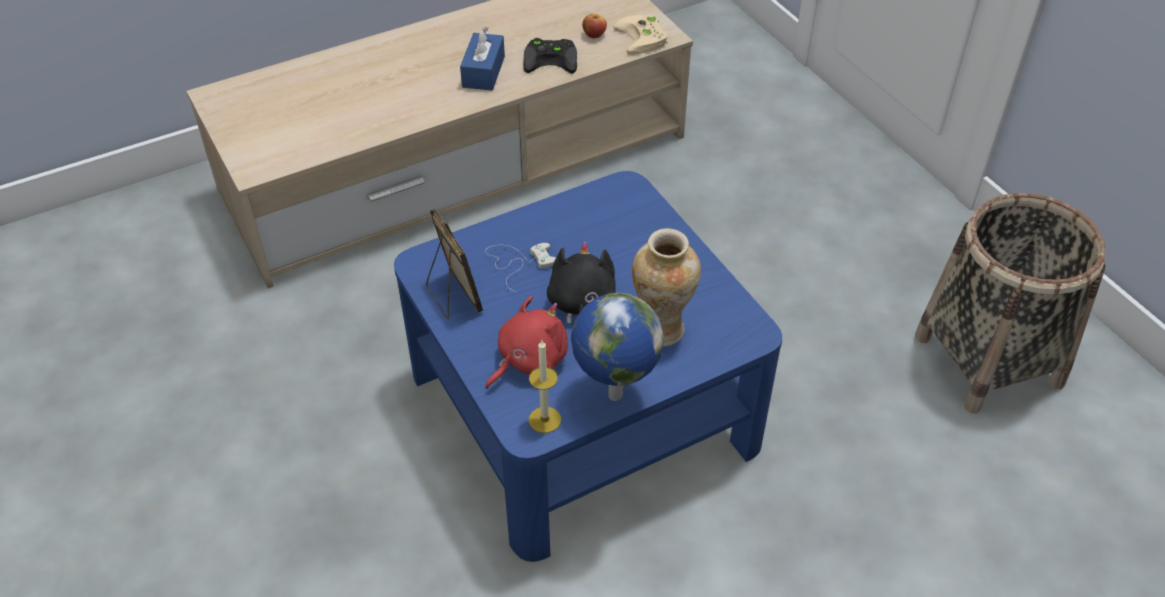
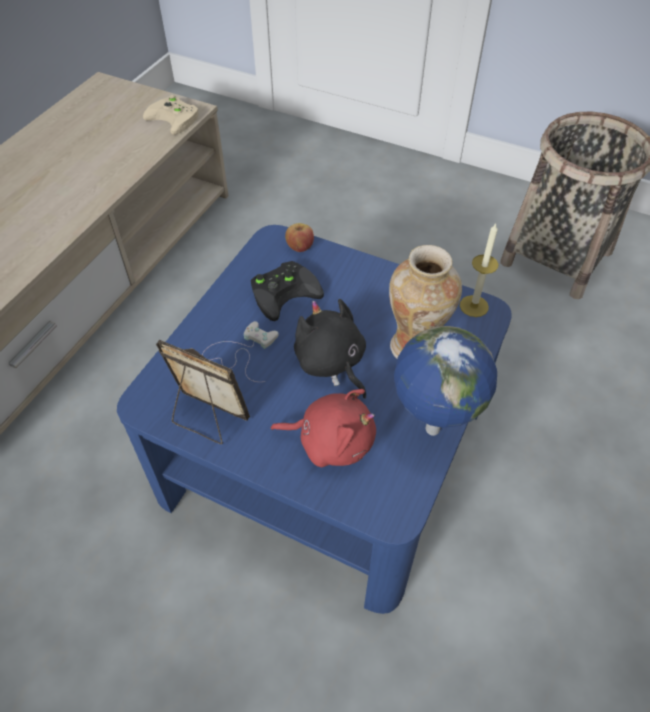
camera: 35 degrees left, 5 degrees up
blue tissue box [460,27,505,91] -> none
red plush toy [485,296,568,389] -> red plush toy turned 90 degrees clockwise [271,389,376,467]
black game controller [524,38,577,74] -> black game controller moved to [251,261,324,321]
candle [529,340,561,433] -> candle moved to [460,223,498,317]
apple [582,13,607,38] -> apple moved to [285,223,314,252]

